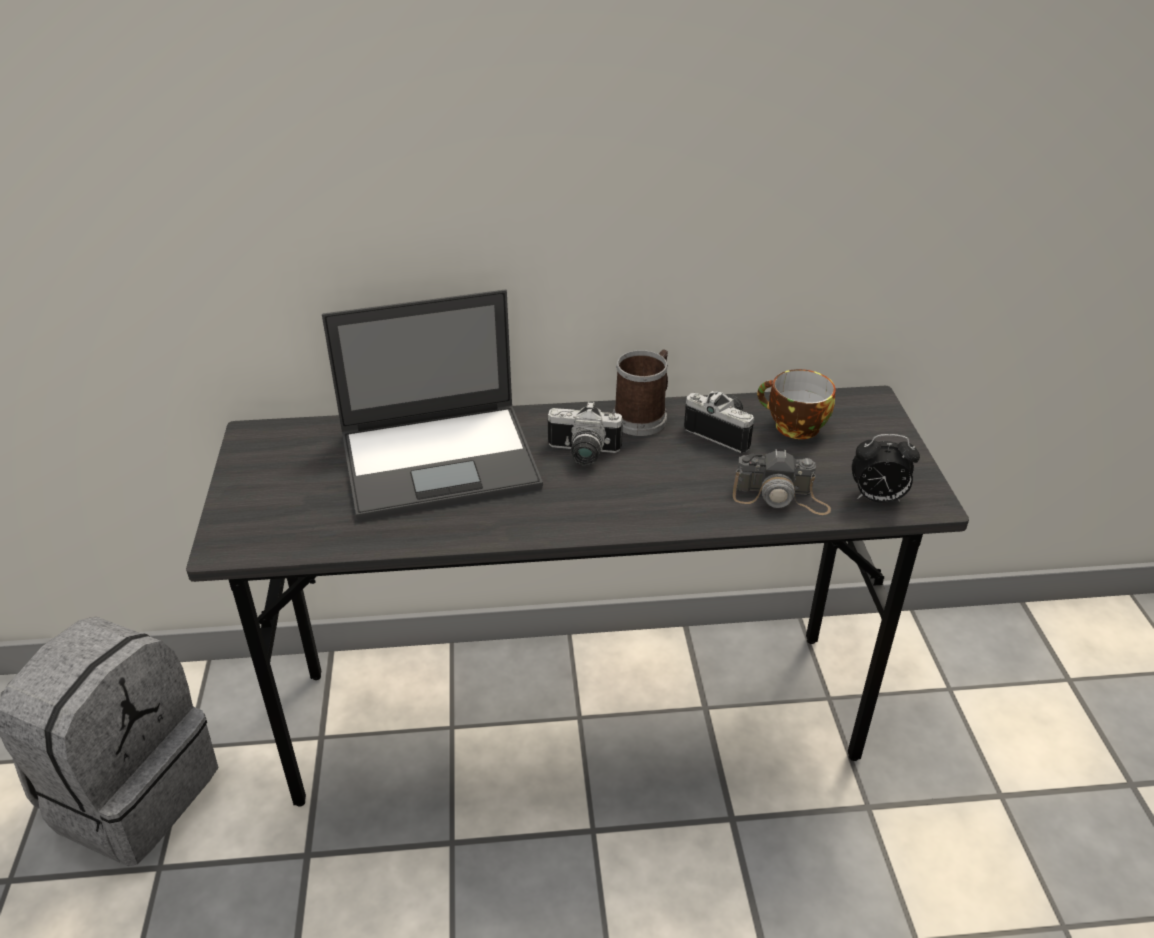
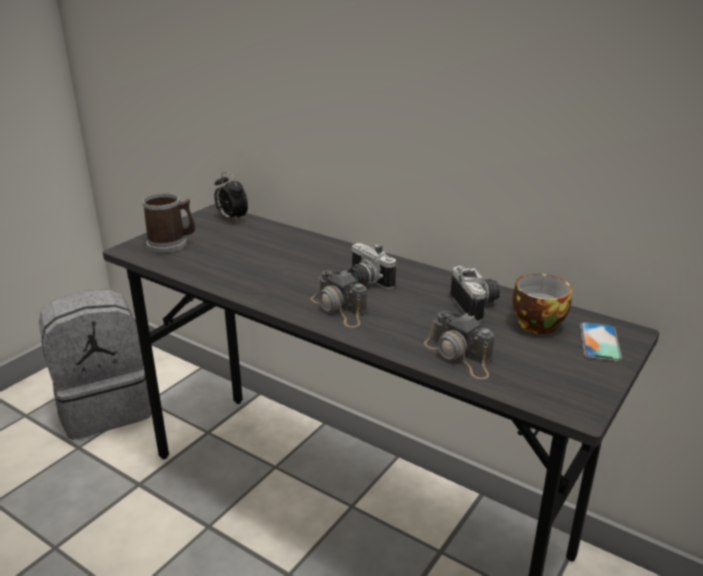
camera: 40 degrees right, 10 degrees down
laptop [322,290,543,521] -> none
mug [613,349,668,436] -> mug moved to [142,193,195,253]
alarm clock [852,434,920,503] -> alarm clock moved to [214,172,248,222]
none -> camera [310,270,367,327]
none -> phone [580,322,622,361]

